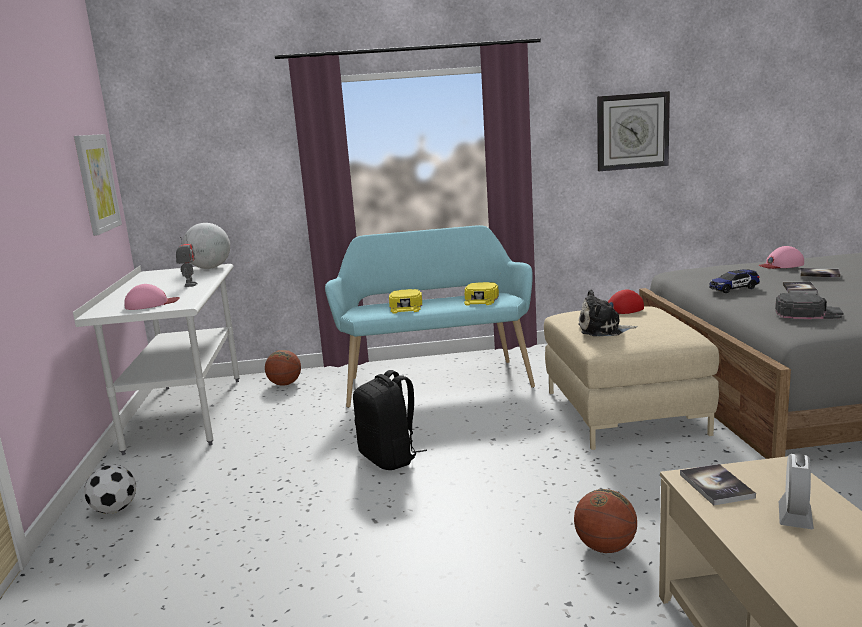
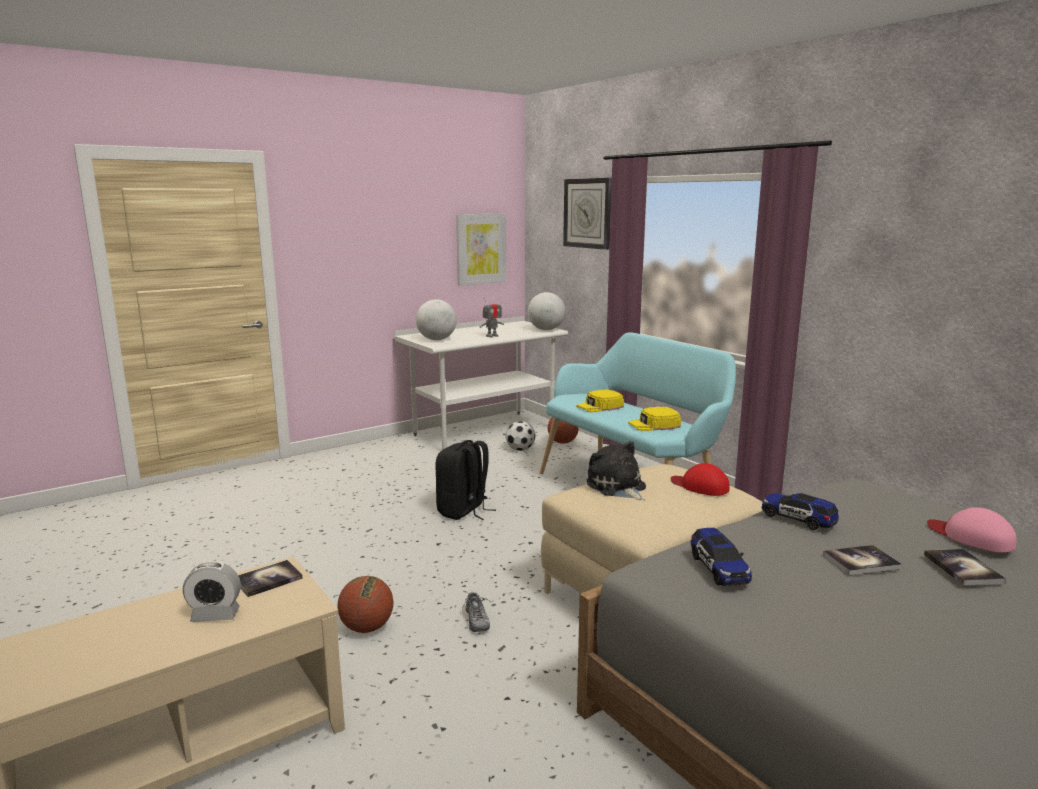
camera: 60 degrees right, 0 degrees up
football [84,464,136,514] -> football moved to [506,421,535,451]
pink cap [125,284,180,310] -> globe [416,299,457,340]
wall clock [597,91,670,171] -> wall clock moved to [563,178,612,250]
black cap [775,293,843,319] -> toy car [691,528,752,586]
none -> shoe [462,592,490,632]

